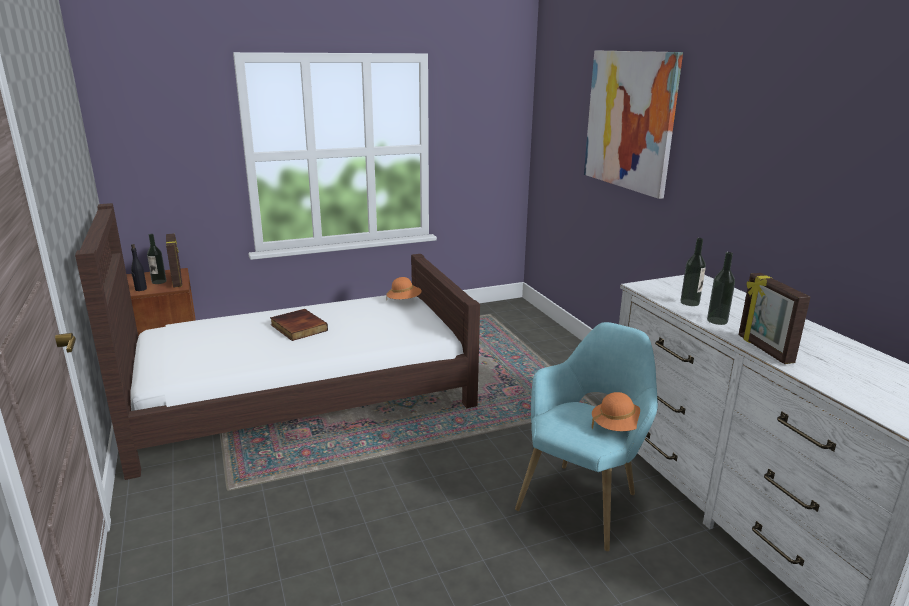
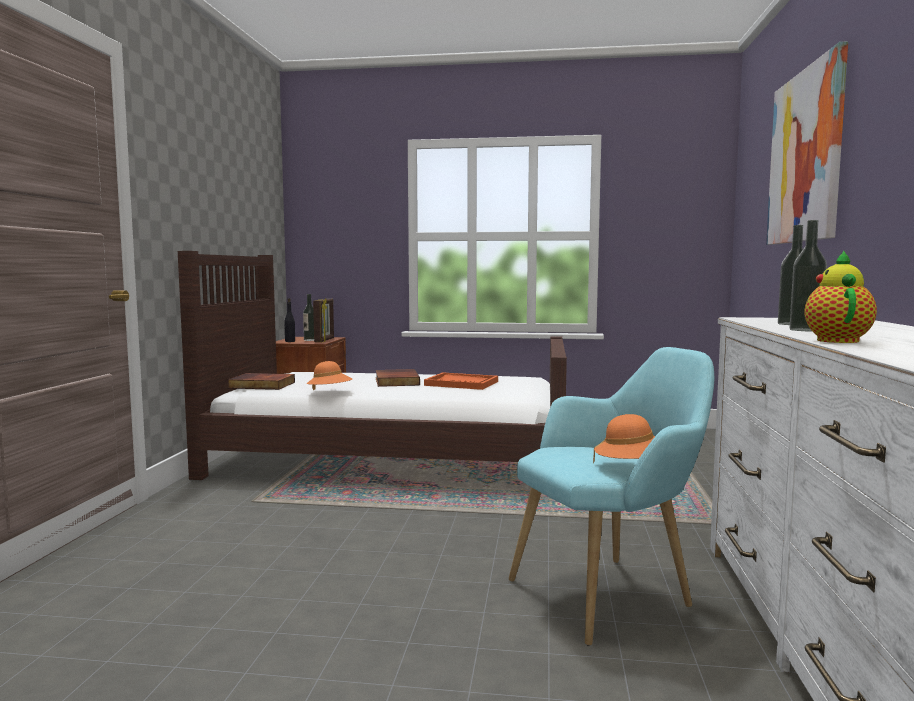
camera: 30 degrees right, 15 degrees down
orange hat [387,277,422,299] -> orange hat moved to [306,361,352,390]
picture frame [739,273,811,364] -> teapot [804,251,877,343]
none -> book [228,373,295,390]
none -> orange tray [424,372,498,390]

